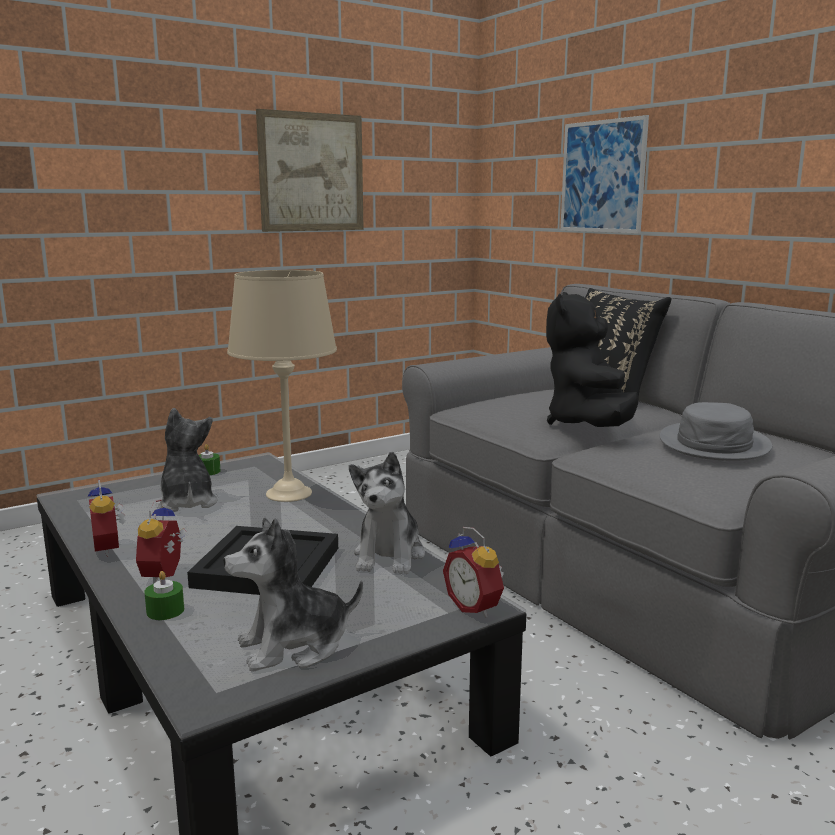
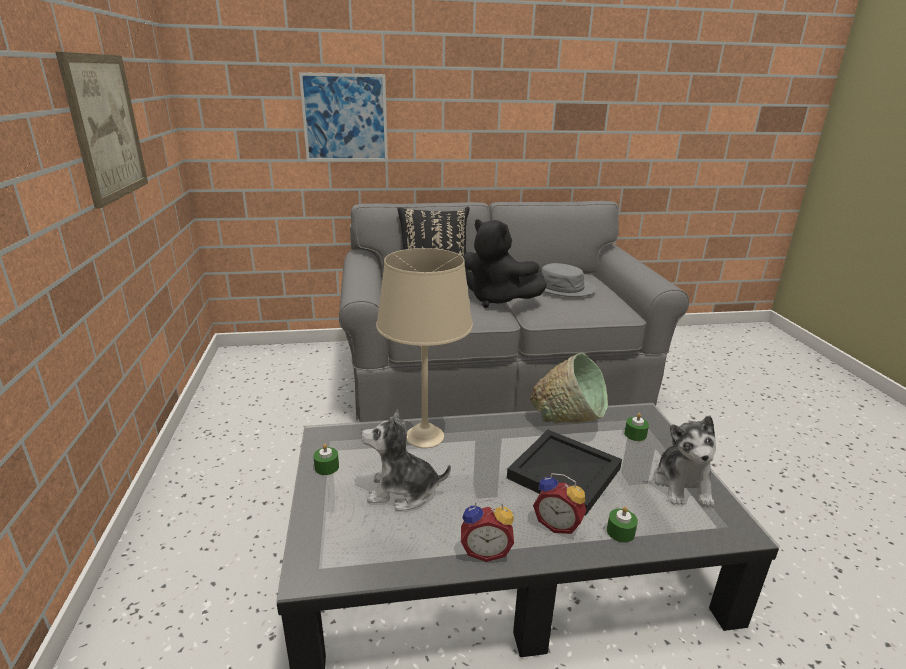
camera: 65 degrees left, 10 degrees up
plush toy [349,452,425,574] -> green bowl [530,352,608,423]
alarm clock [443,527,504,617] -> none
none -> green candle [624,413,649,441]

